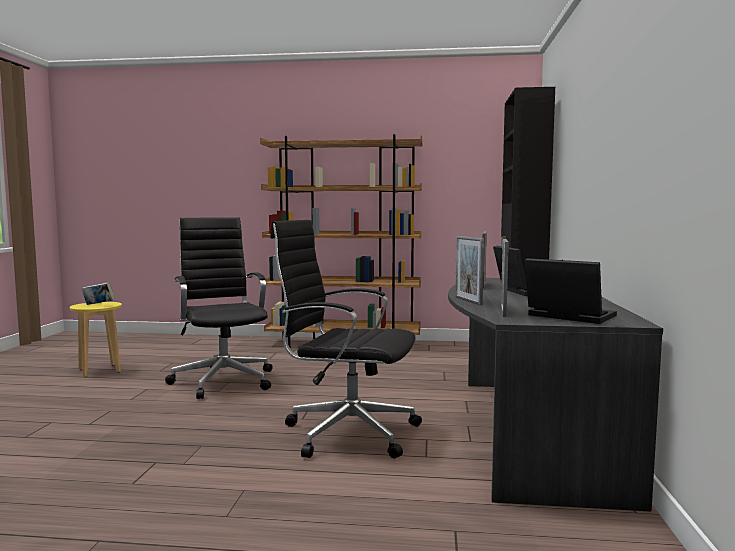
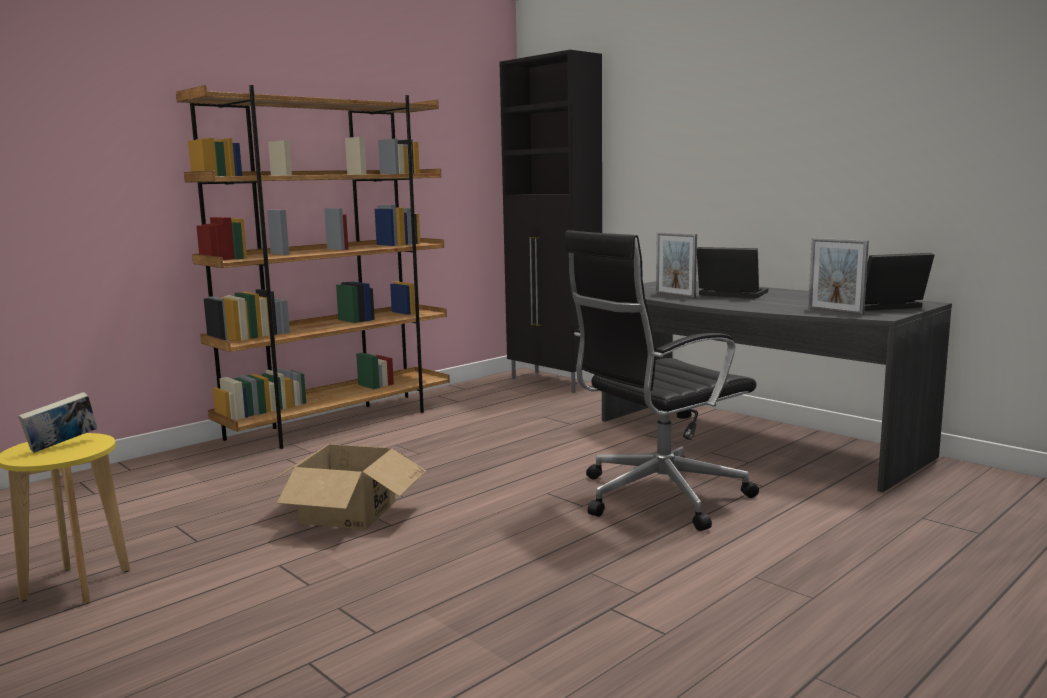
camera: 50 degrees left, 5 degrees up
black office chair [165,217,272,399] -> cardboard box [263,444,426,529]
picture frame [455,236,484,306] -> none

